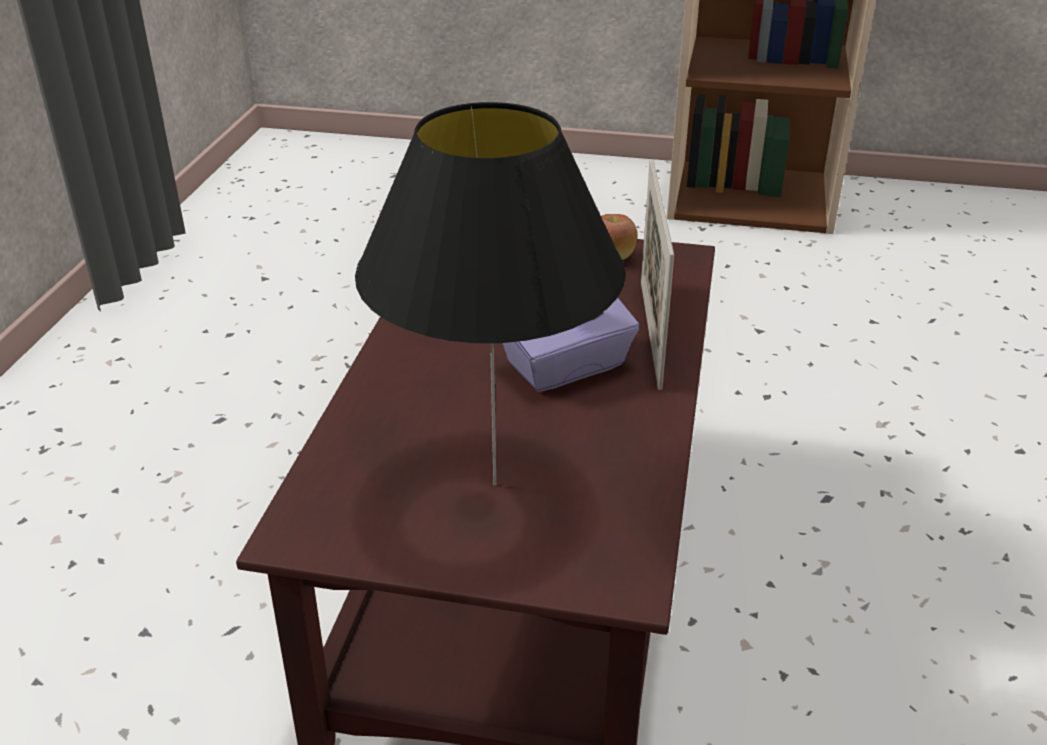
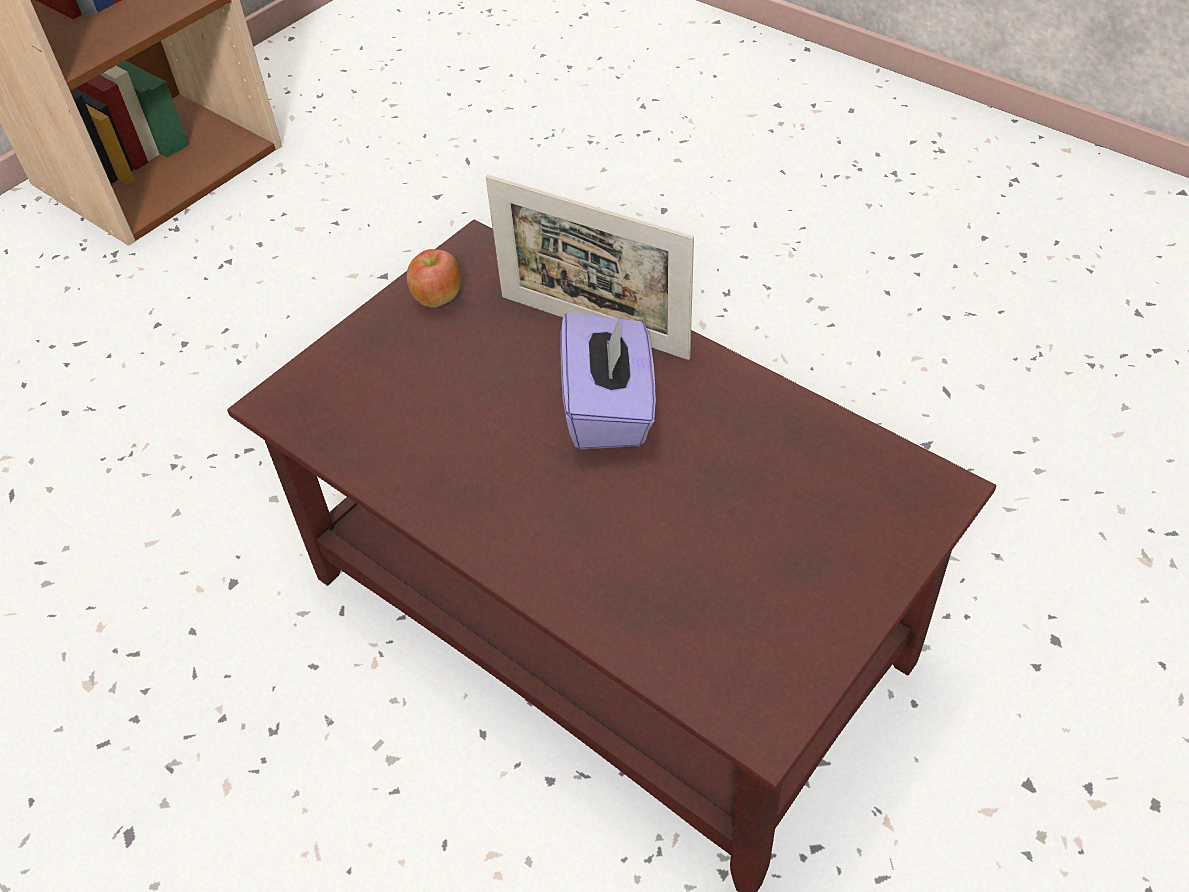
camera: 60 degrees left, 15 degrees up
black table lamp [355,102,626,486] -> none

